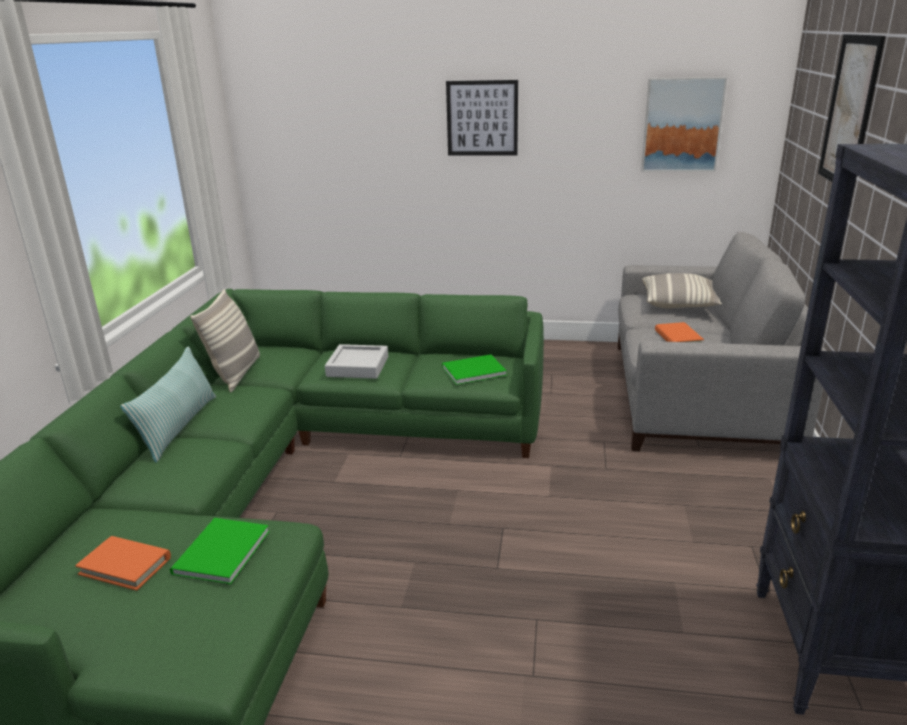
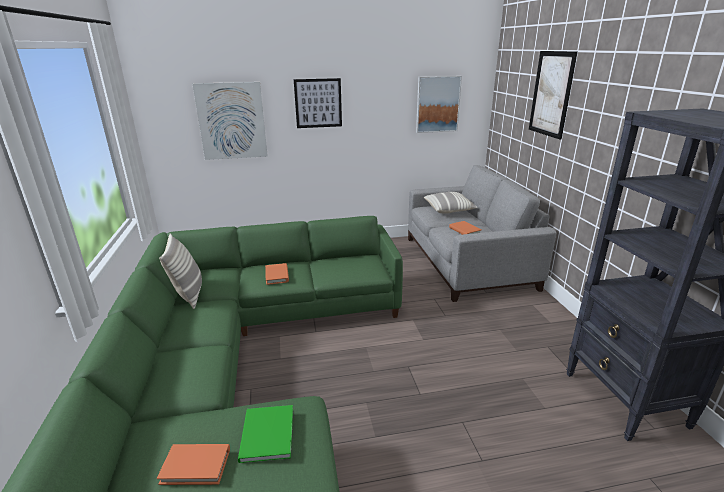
camera: 20 degrees left, 0 degrees up
pillow [121,347,216,463] -> none
grey tray [325,344,388,379] -> orange book [265,263,289,285]
green book [442,354,507,385] -> none
none -> picture [192,82,268,160]

